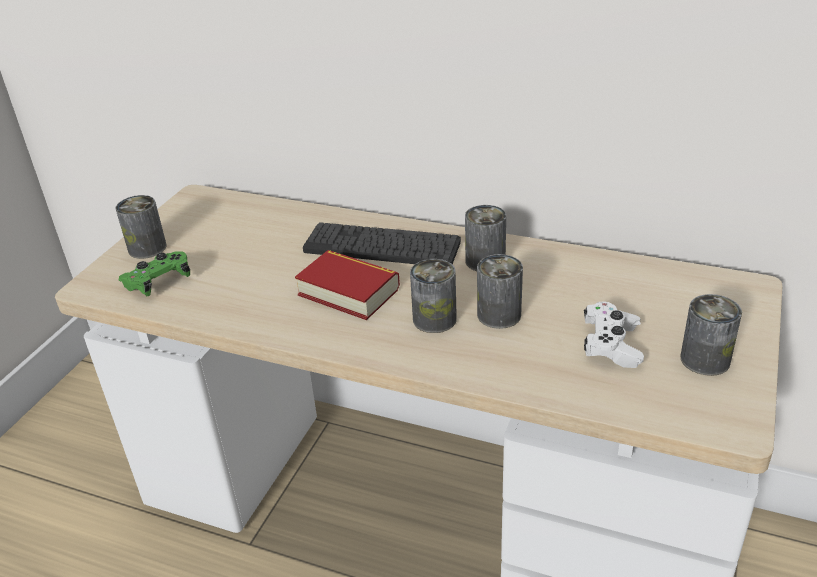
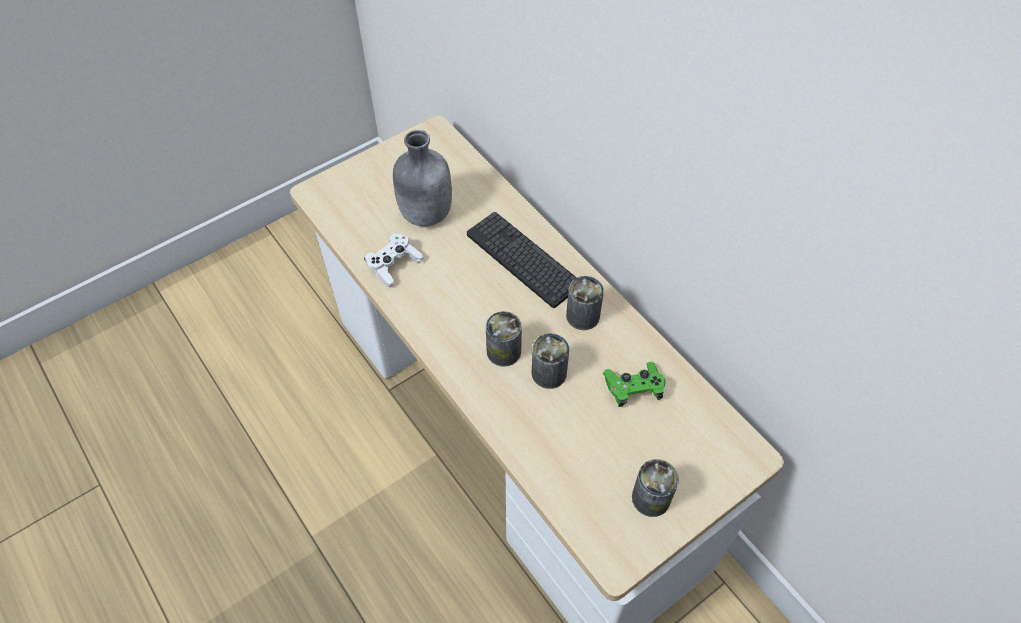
camera: 30 degrees right, 20 degrees up
can [115,195,167,259] -> none
green game controller [119,251,190,297] -> green game controller moved to [603,362,666,407]
book [295,250,400,320] -> none
white game controller [584,301,644,368] -> white game controller moved to [364,233,424,287]
none -> grey bottle [393,130,452,226]

